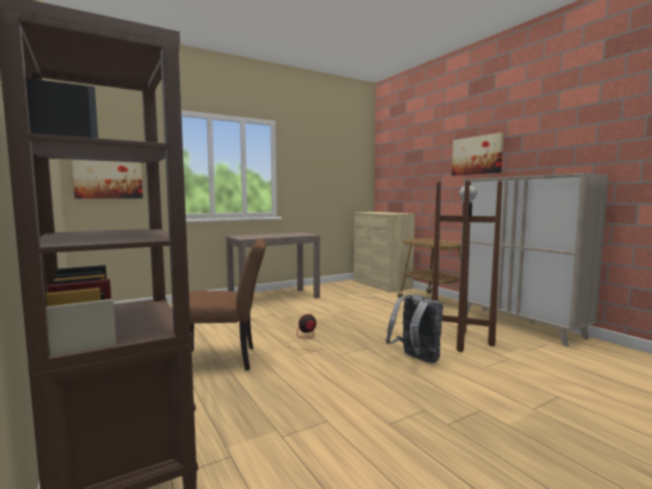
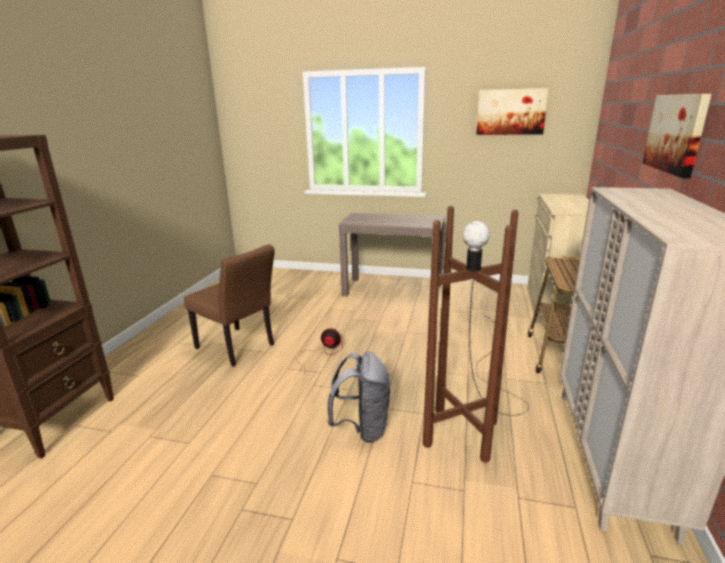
camera: 45 degrees right, 15 degrees up
picture [72,160,143,199] -> picture moved to [476,88,549,135]

